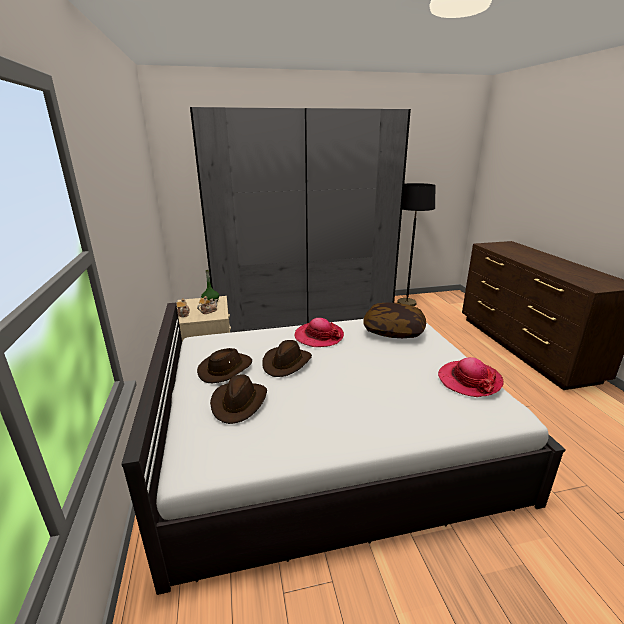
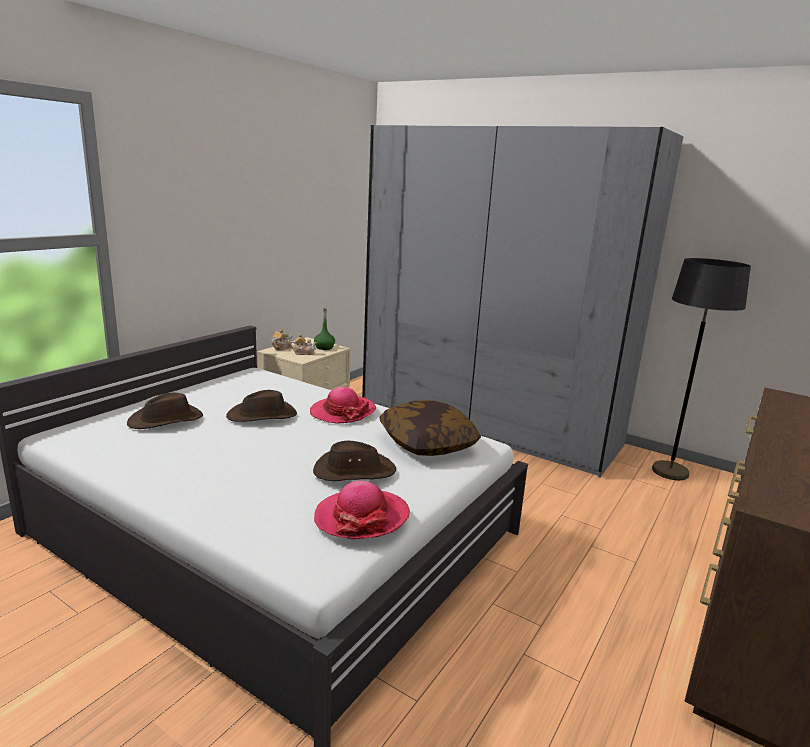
camera: 45 degrees right, 5 degrees down
brown hat [197,348,252,383] -> brown hat moved to [313,441,396,481]

